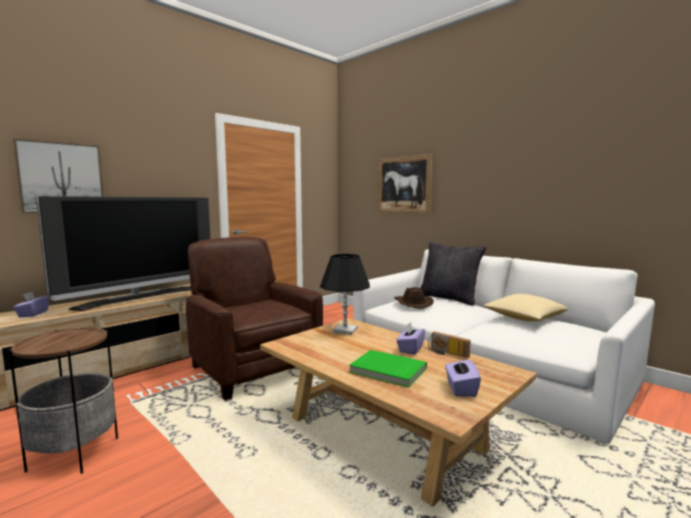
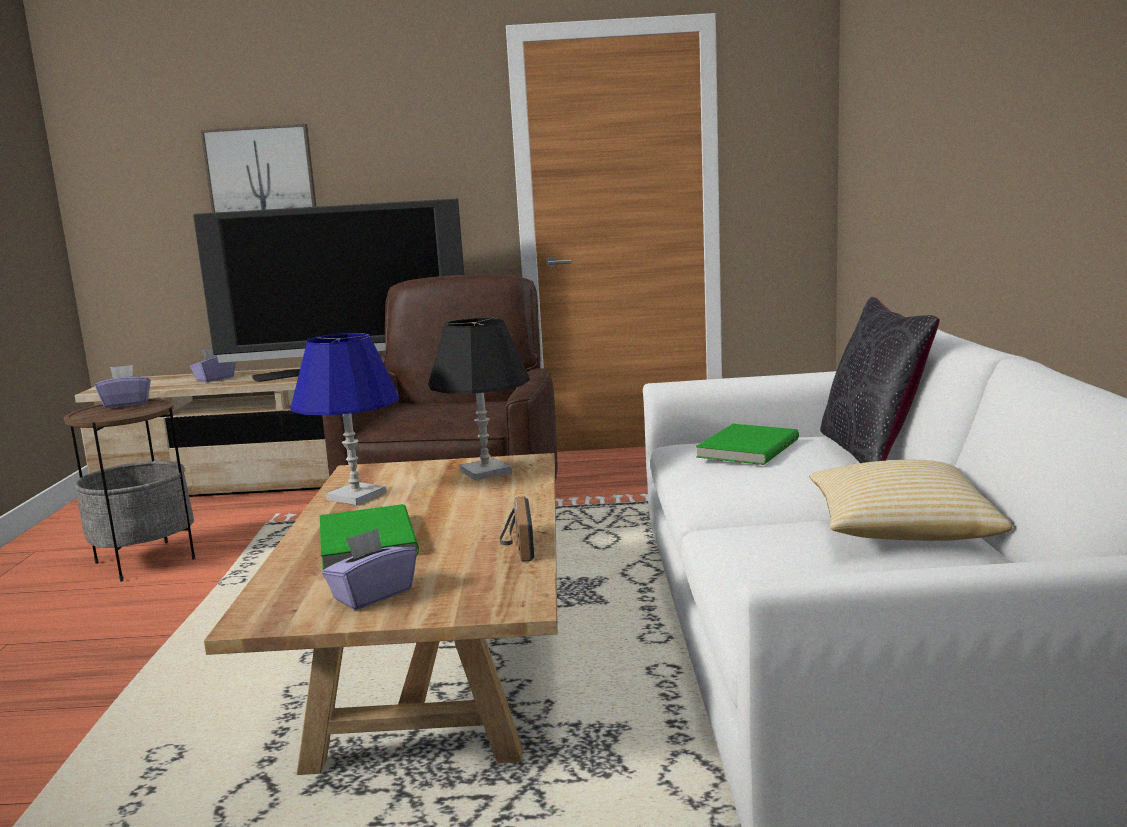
camera: 45 degrees right, 5 degrees up
picture [377,154,432,213] -> none
brown hat [394,287,434,309] -> green book [696,424,799,465]
purple tissue box [396,322,425,355] -> purple tissue box moved to [95,365,151,408]
none -> blue table lamp [291,333,399,505]

